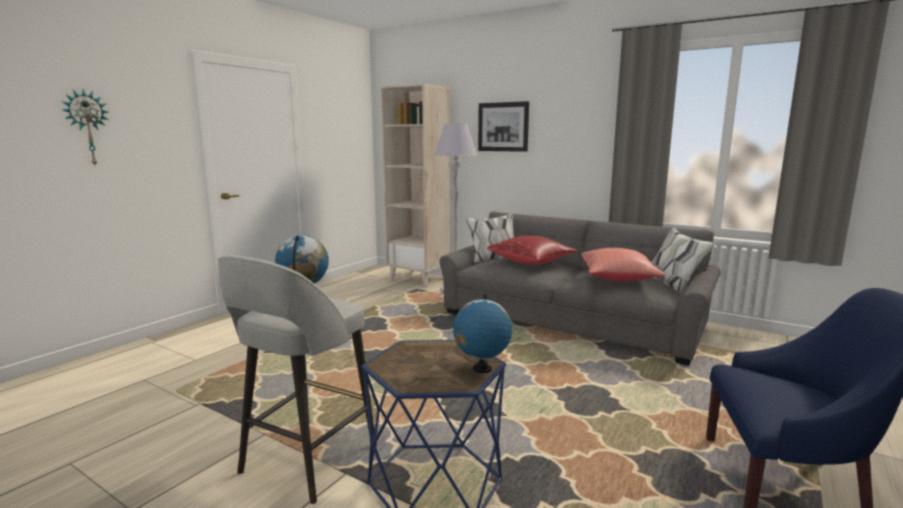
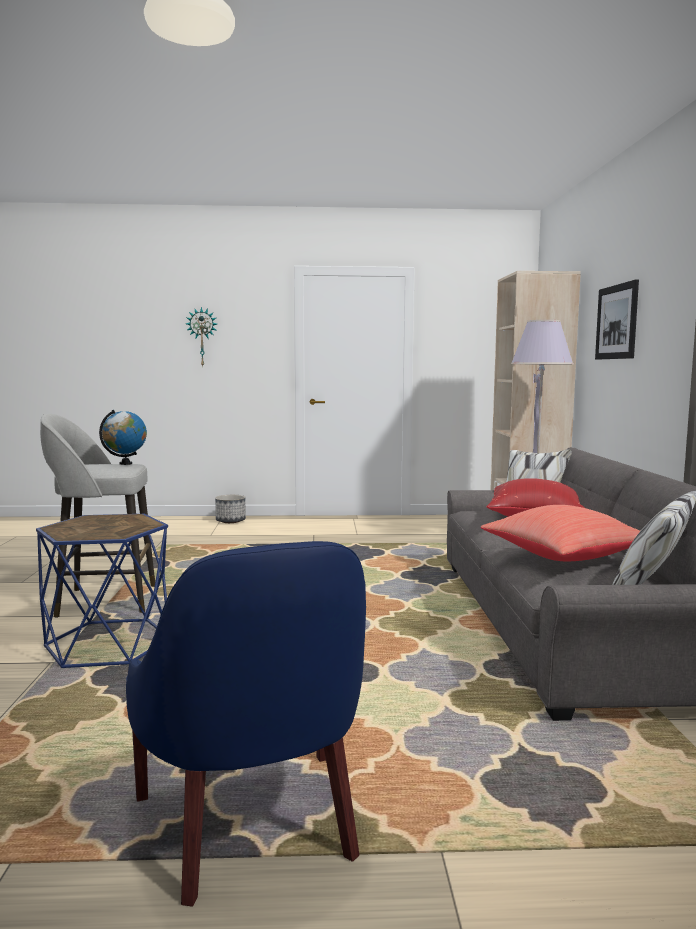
camera: 55 degrees right, 5 degrees down
globe [453,294,512,373] -> none
none -> planter [215,495,246,523]

